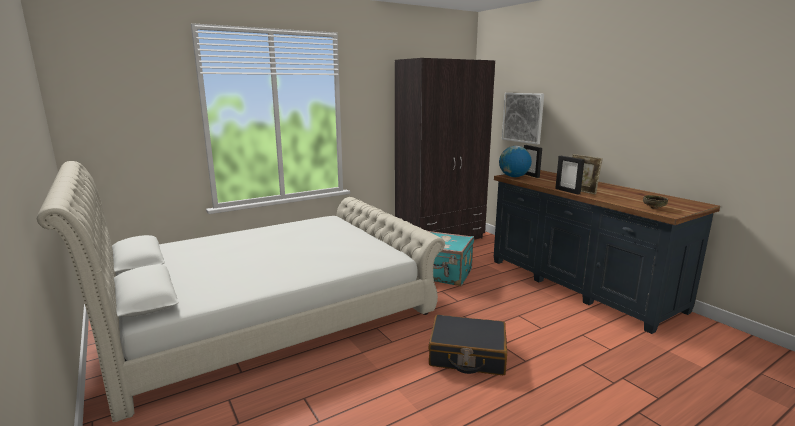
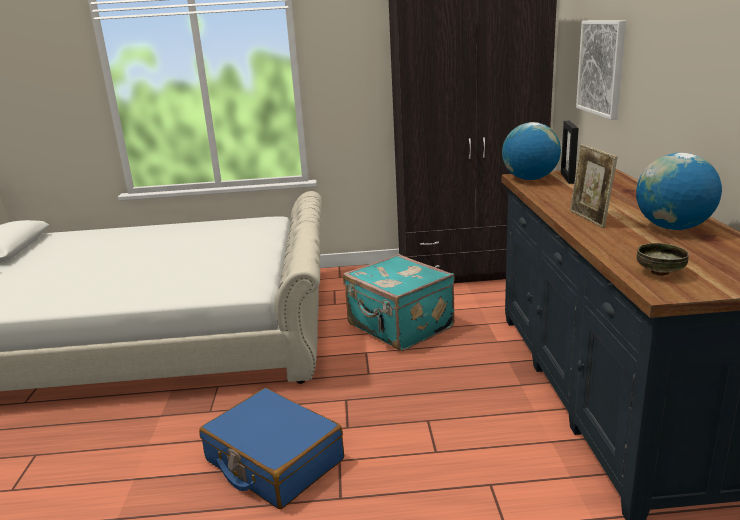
camera: 30 degrees right, 5 degrees up
black suitcase [428,315,507,375] -> blue suitcase [199,388,344,509]
picture frame [555,156,584,195] -> none
none -> globe [636,153,722,230]

